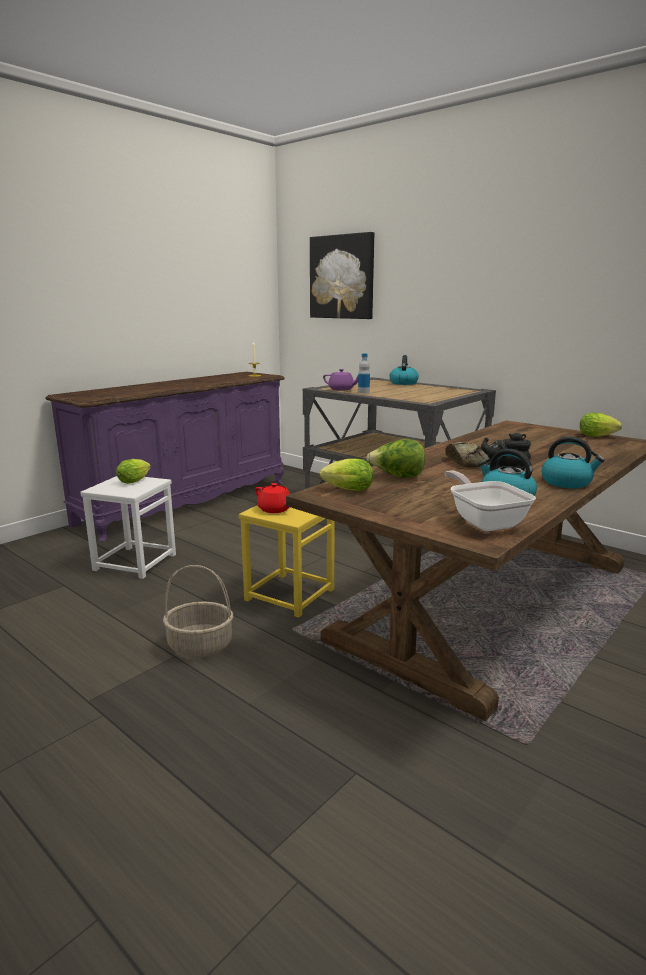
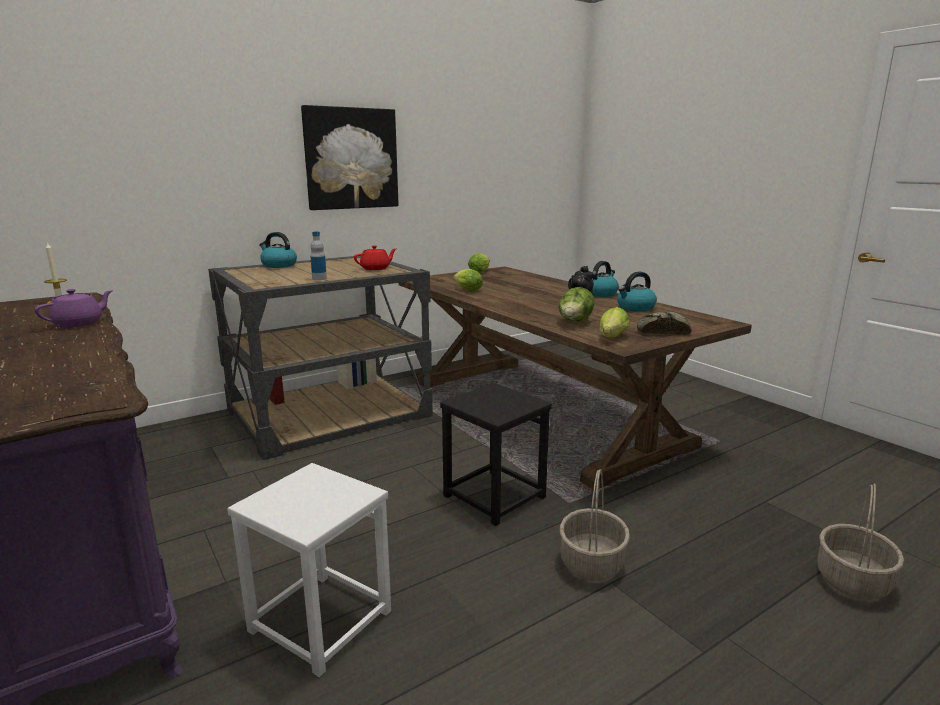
camera: 75 degrees left, 0 degrees up
lettuce [116,459,151,484] -> lettuce moved to [453,269,483,291]
yellow stool [239,505,335,618] -> black stool [440,383,552,526]
red teapot [255,483,290,513] -> red teapot moved to [354,245,397,270]
picture [310,232,374,319] -> picture moved to [301,105,399,210]
purple teapot [323,369,358,391] -> purple teapot moved to [34,289,113,328]
bread [445,442,490,468] -> bread moved to [637,312,691,335]
frying pan [445,470,536,531] -> none
none -> basket [817,484,904,600]

